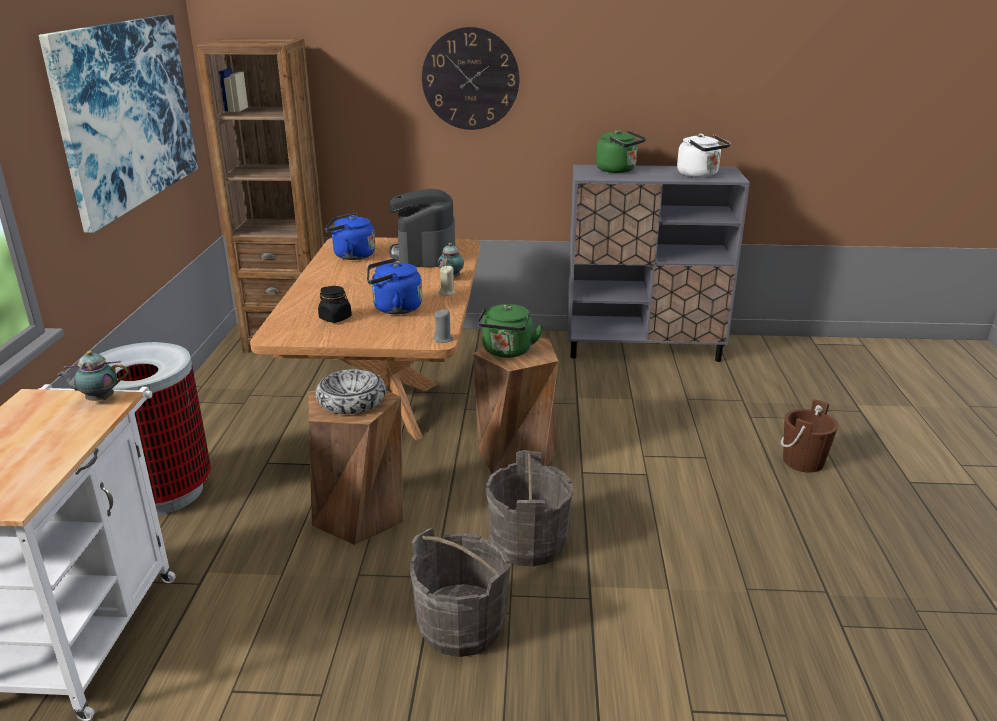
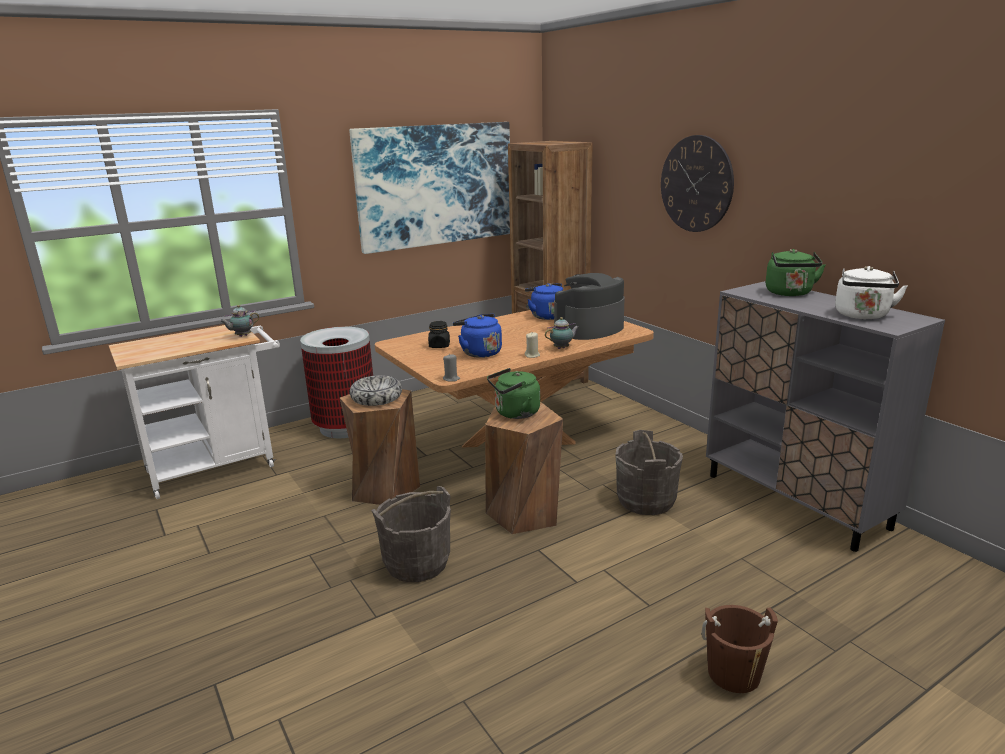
camera: 55 degrees right, 5 degrees down
teapot [57,351,128,401] -> teapot turned 75 degrees counterclockwise [220,305,259,337]
grey bucket [409,528,510,657] -> grey bucket moved to [615,430,683,515]

